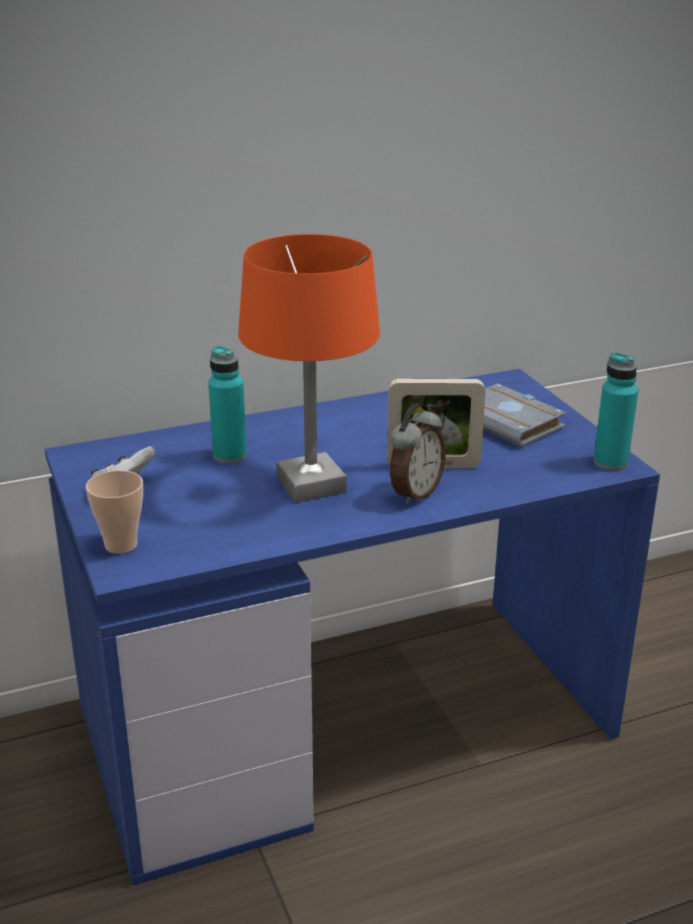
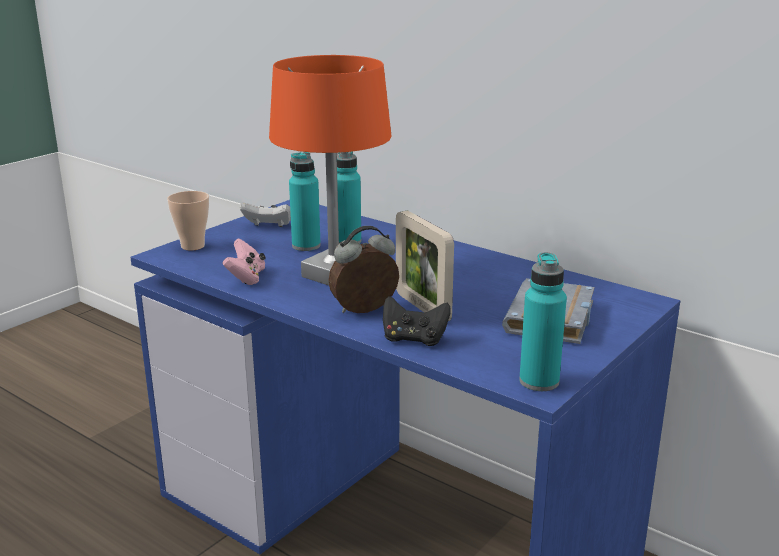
camera: 60 degrees right, 5 degrees down
alarm clock [390,403,446,505] -> alarm clock turned 150 degrees clockwise [328,226,399,313]
none -> pink game controller [222,239,266,285]
none -> turquoise bottle [289,152,321,251]
none -> black game controller [383,296,451,346]

